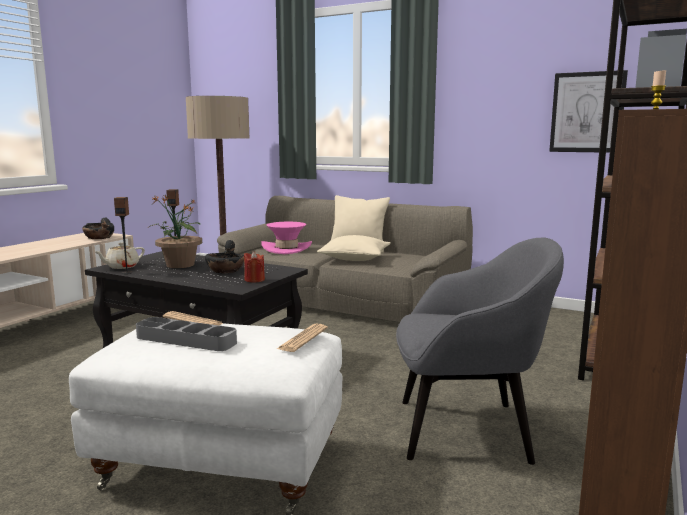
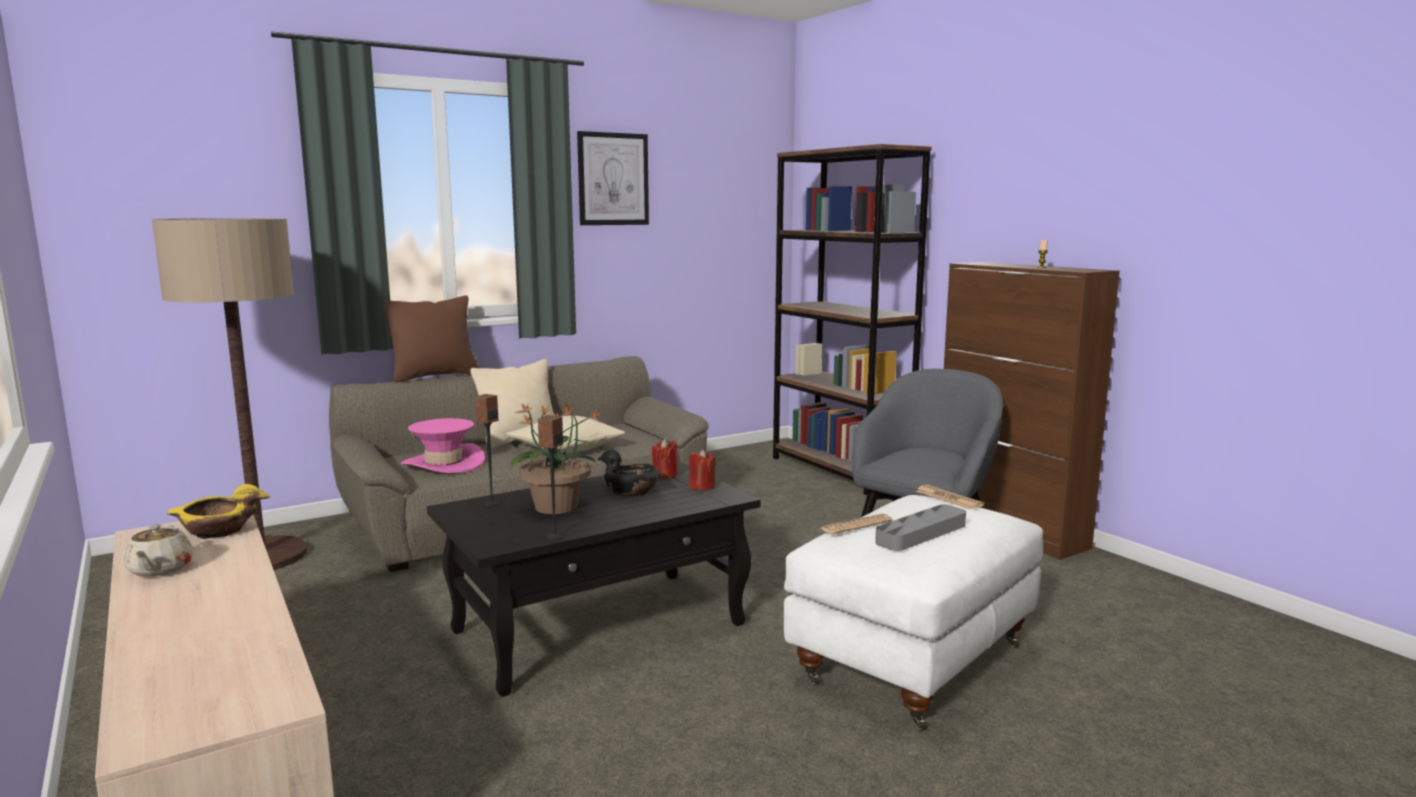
camera: 60 degrees left, 0 degrees up
black bowl [82,218,114,239] -> yellow bowl [167,484,270,539]
beige teapot [94,242,145,269] -> beige teapot moved to [124,524,193,577]
picture [549,70,628,153] -> picture moved to [577,131,649,225]
none -> brown pillow [386,295,479,382]
none -> red candle [652,439,678,478]

